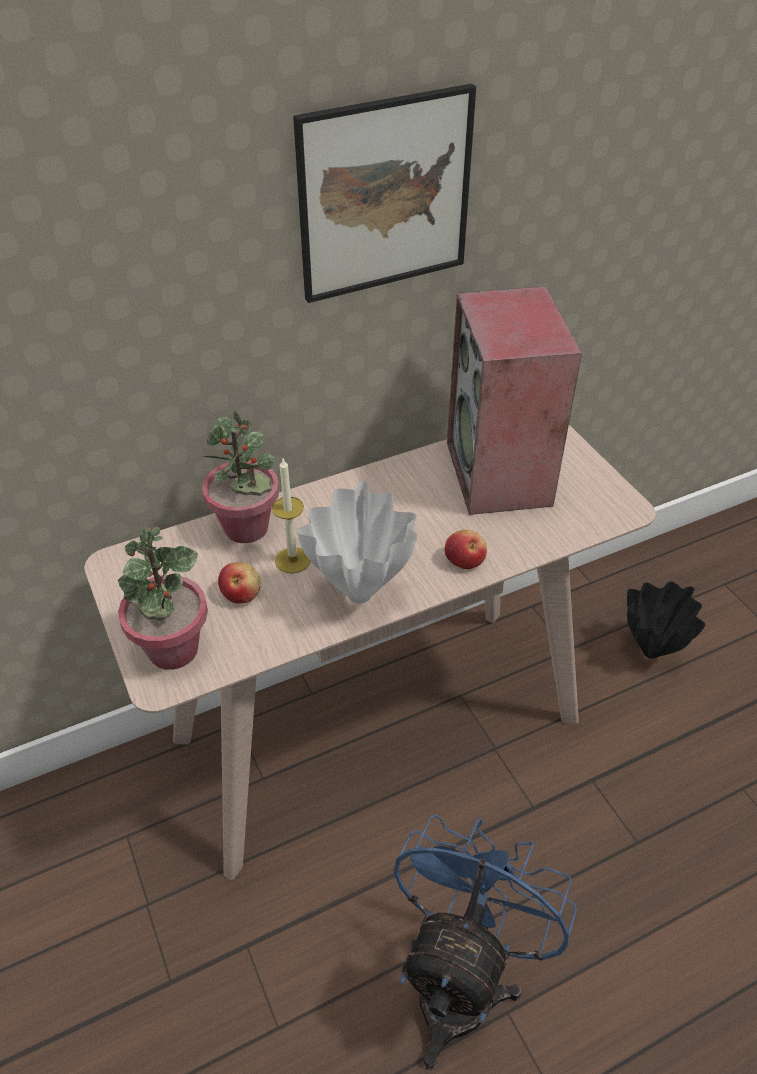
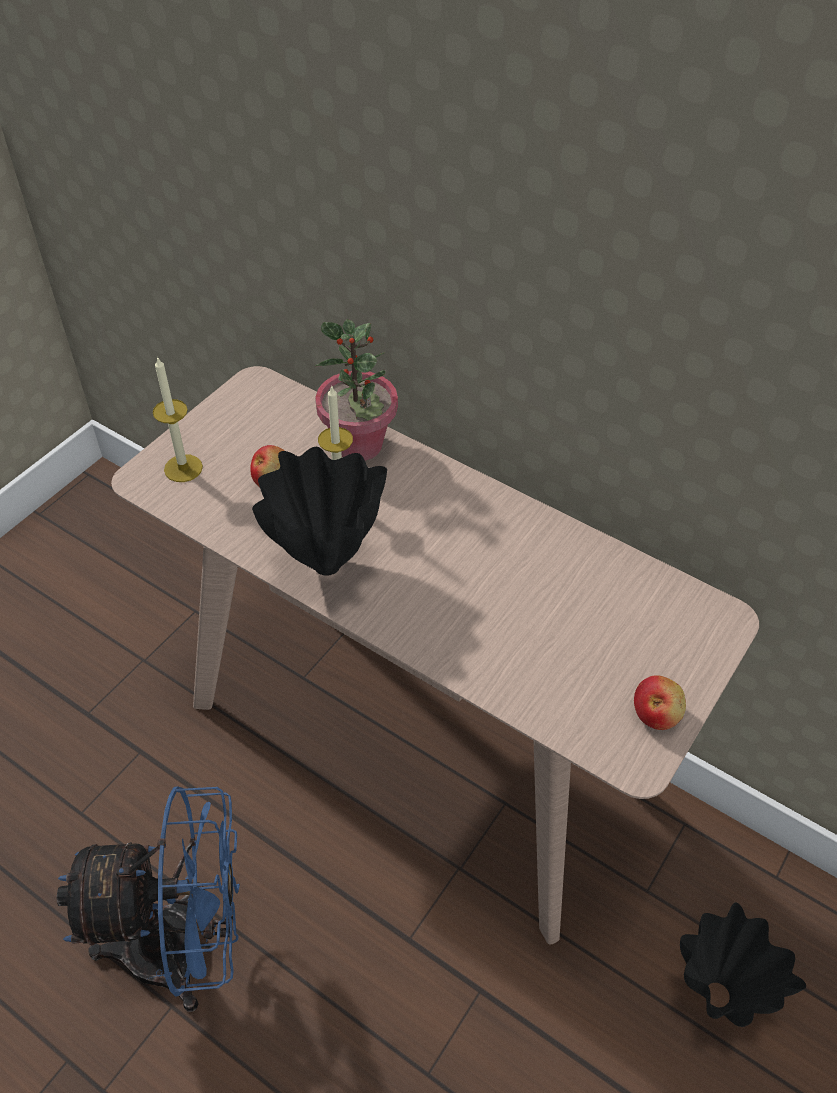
camera: 60 degrees right, 5 degrees up
potted plant [118,527,208,670] -> candle [153,356,203,482]
picture [293,83,476,303] -> none
white vase [297,481,417,604] -> black vase [252,447,387,576]
apple [445,529,487,569] -> apple moved to [634,675,686,730]
speaker [447,286,582,515] -> none

